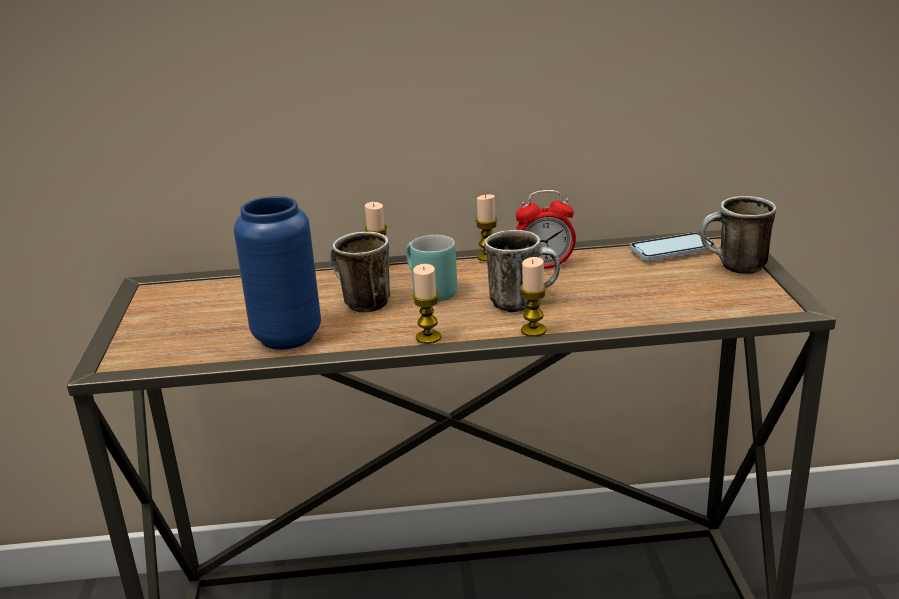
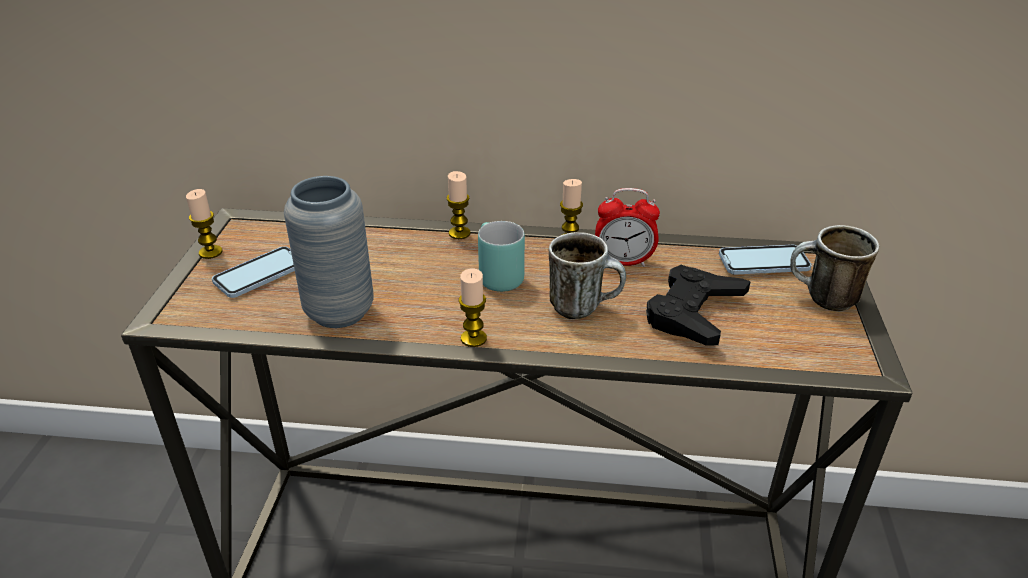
camera: 10 degrees right, 10 degrees up
blue vase [234,196,321,350] -> grey vase [284,176,374,328]
mug [330,232,390,313] -> none
candle [520,257,547,337] -> candle moved to [186,189,222,259]
none -> phone [212,246,295,298]
none -> black game controller [646,265,751,346]

